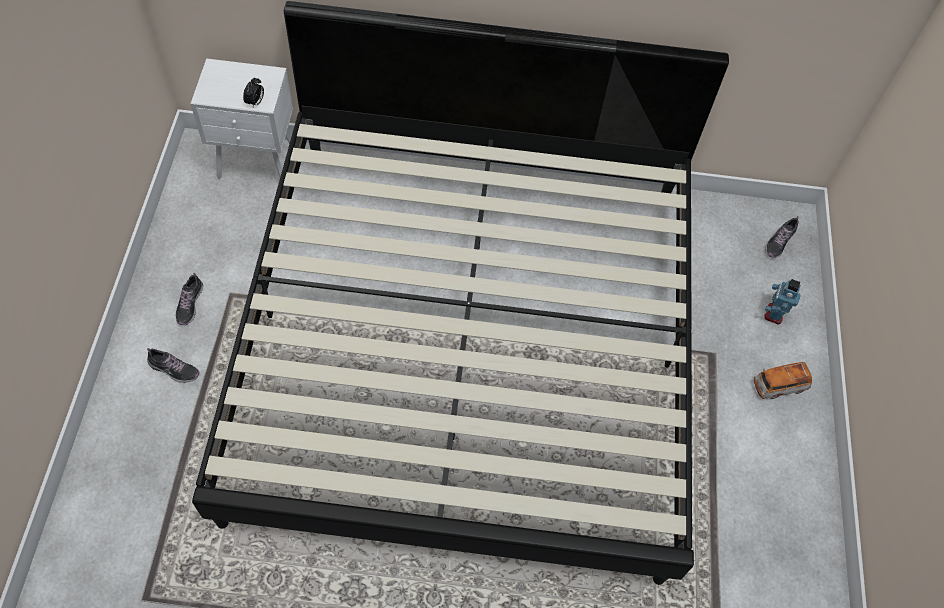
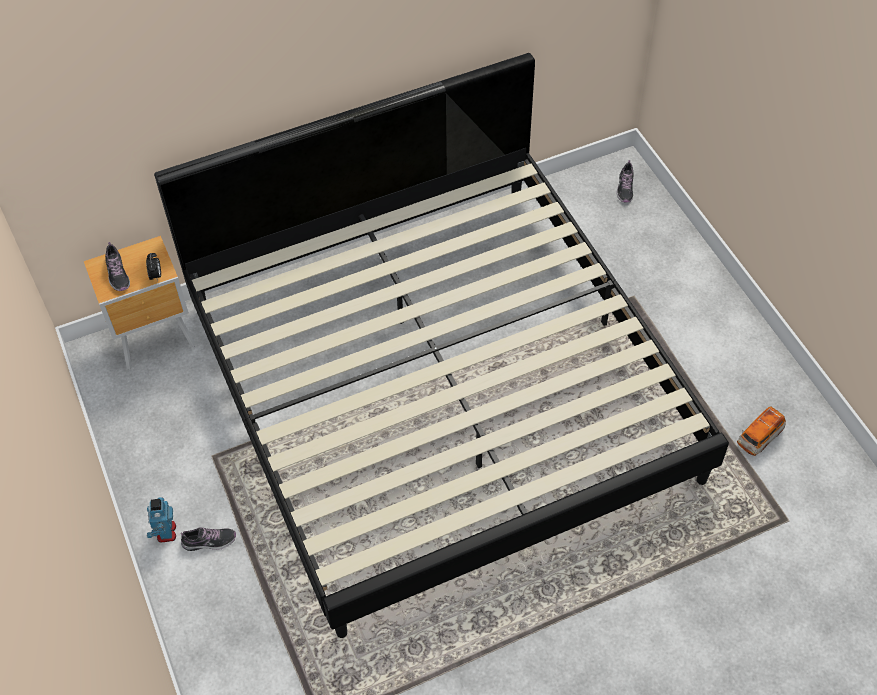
camera: 25 degrees left, 5 degrees down
shoe [176,273,203,325] -> shoe moved to [105,242,130,291]
white nightstand [191,58,293,179] -> brown nightstand [84,236,195,370]
toy car [754,362,812,399] -> toy car moved to [737,406,786,456]
toy robot [764,279,801,325] -> toy robot moved to [147,497,176,543]

